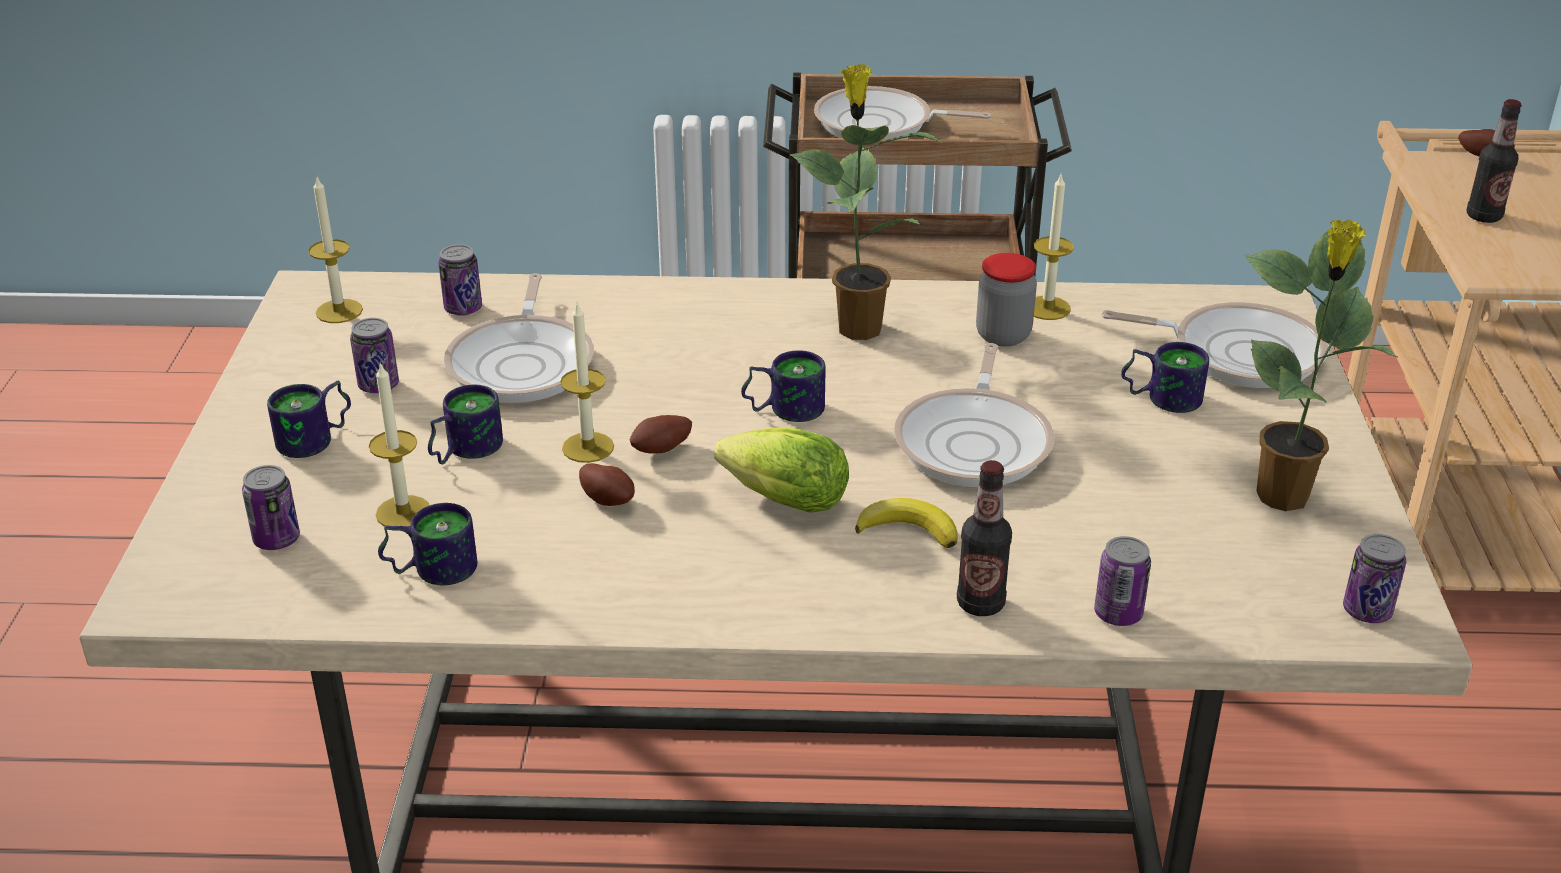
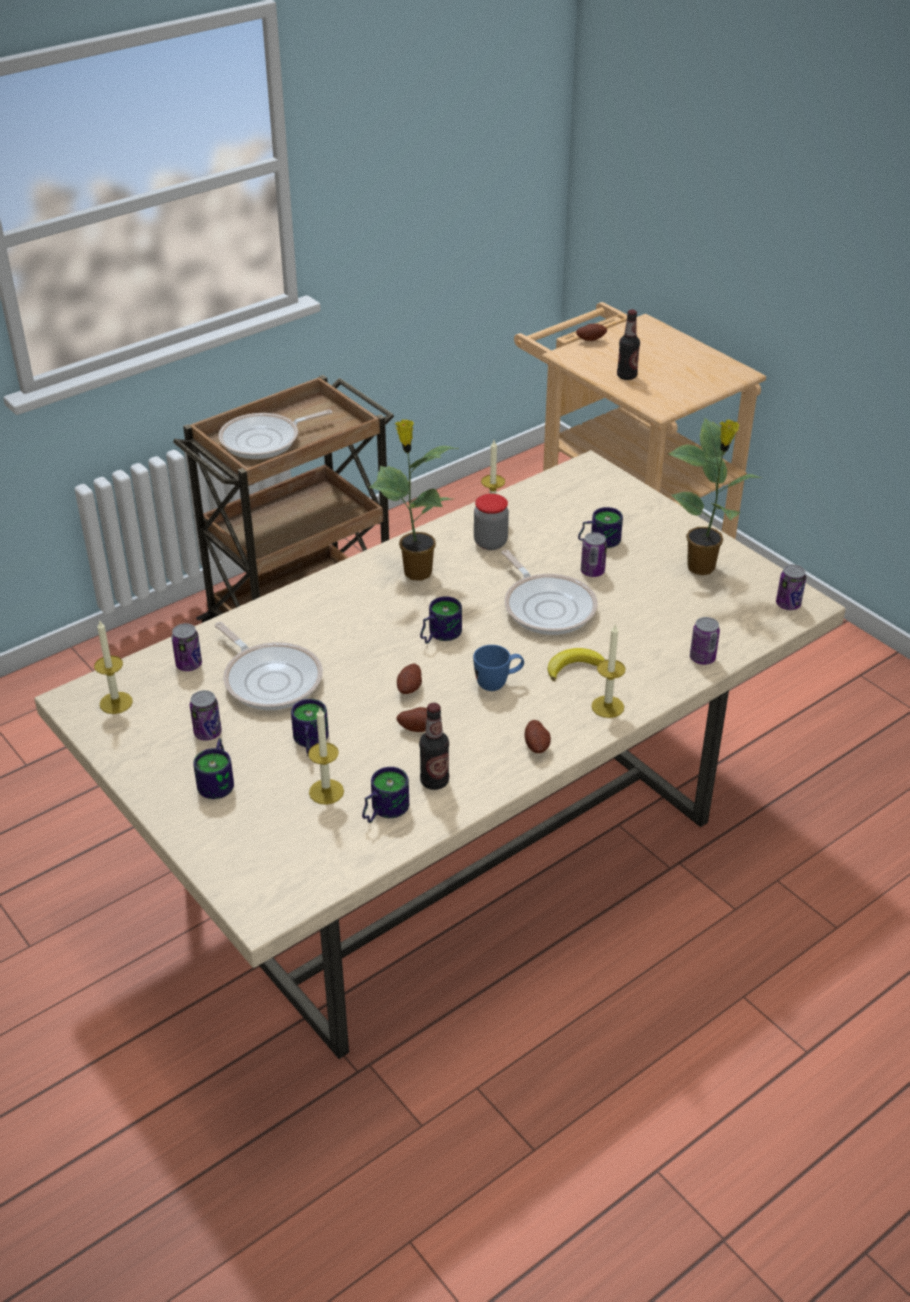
camera: 40 degrees left, 5 degrees up
can [242,465,300,550] -> can moved to [581,532,607,577]
candle [560,303,614,463] -> candle moved to [592,623,626,718]
lettuce [714,427,849,513] -> blue mug [473,645,524,691]
bottle [957,460,1012,616] -> bottle moved to [419,703,449,790]
frying pan [1101,302,1328,388] -> none
none -> potato [525,720,551,753]

